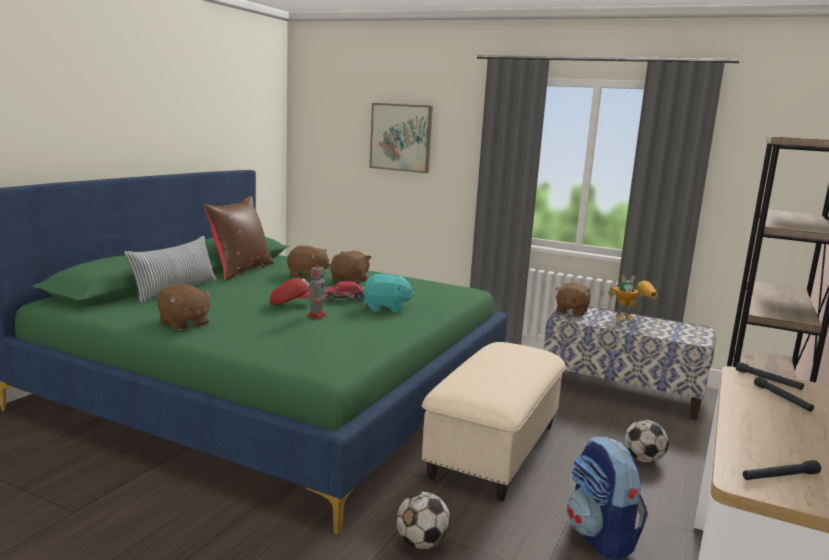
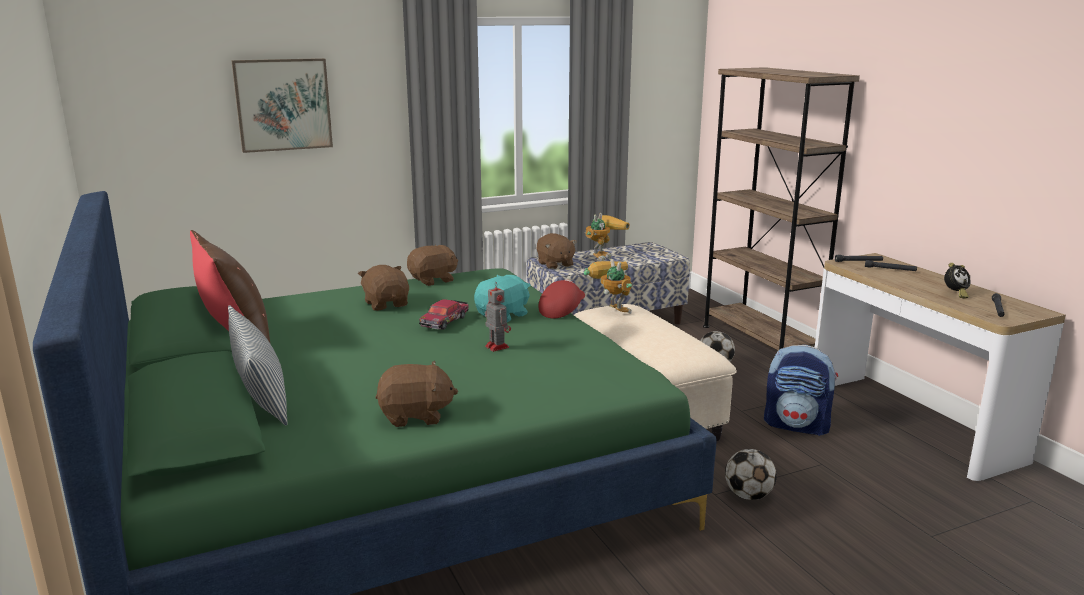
camera: 50 degrees left, 5 degrees up
red cap [270,278,309,305] -> red cap moved to [539,279,585,318]
brown plush toy [287,246,330,279] -> brown plush toy moved to [407,245,458,286]
none -> toy robot [584,259,632,314]
none -> alarm clock [944,263,971,299]

